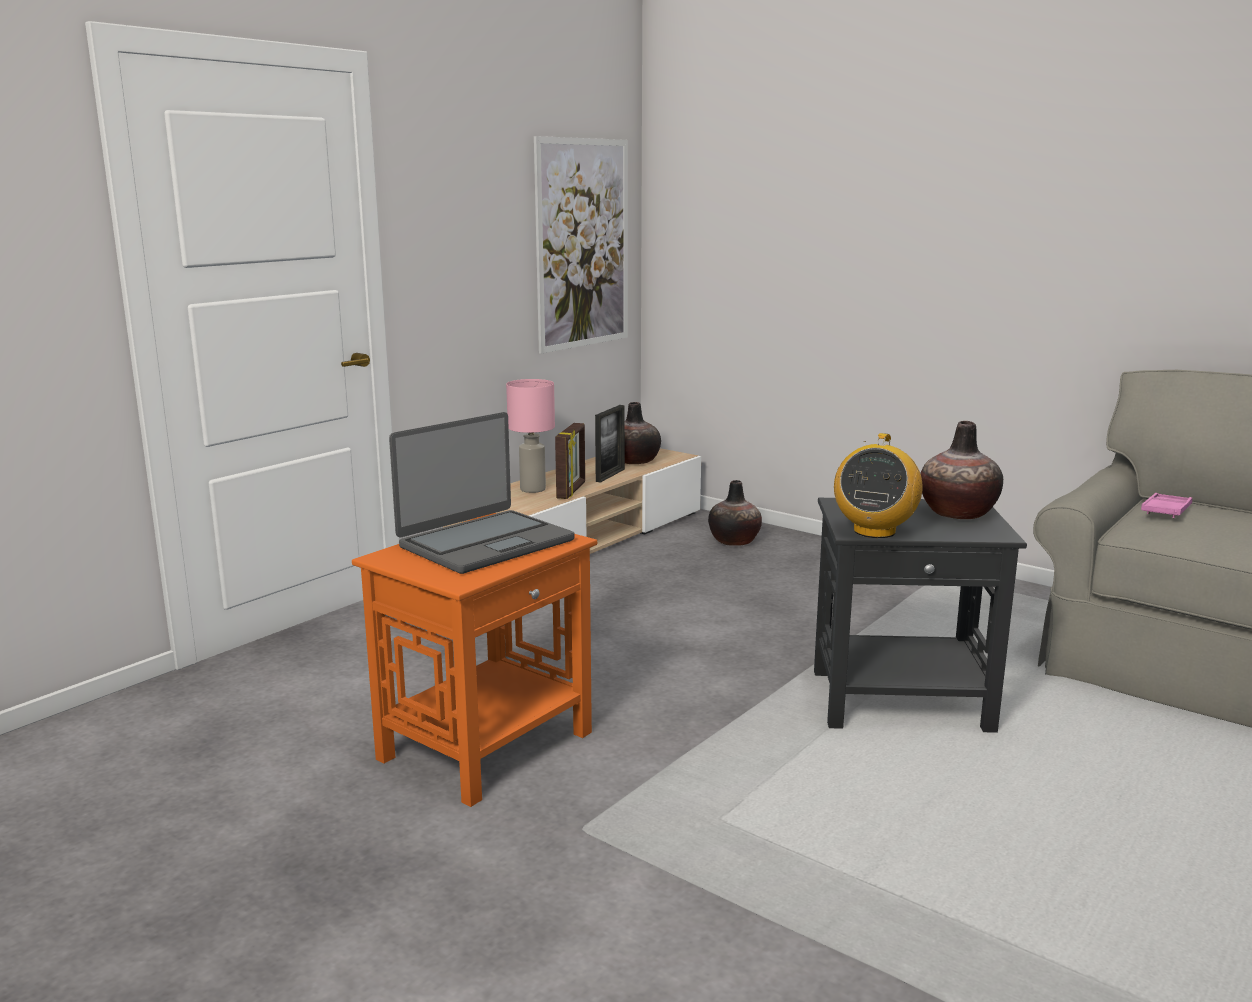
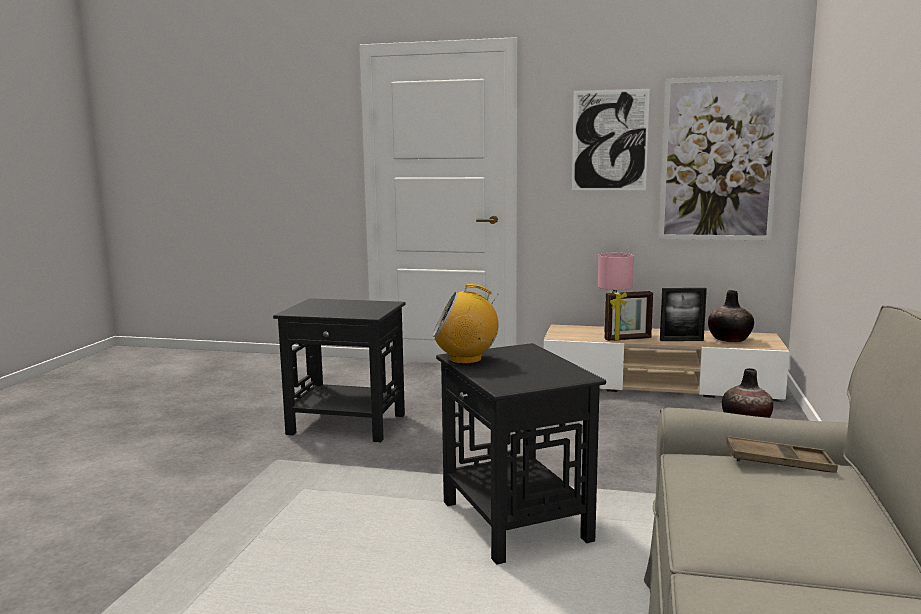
camera: 65 degrees right, 5 degrees down
orange side table [352,513,597,807] -> black side table [273,298,406,442]
laptop [389,412,575,574] -> none
vase [920,421,1003,519] -> none
pink tray [1141,493,1192,518] -> brown tray [726,436,838,473]
none -> picture [572,89,650,190]

